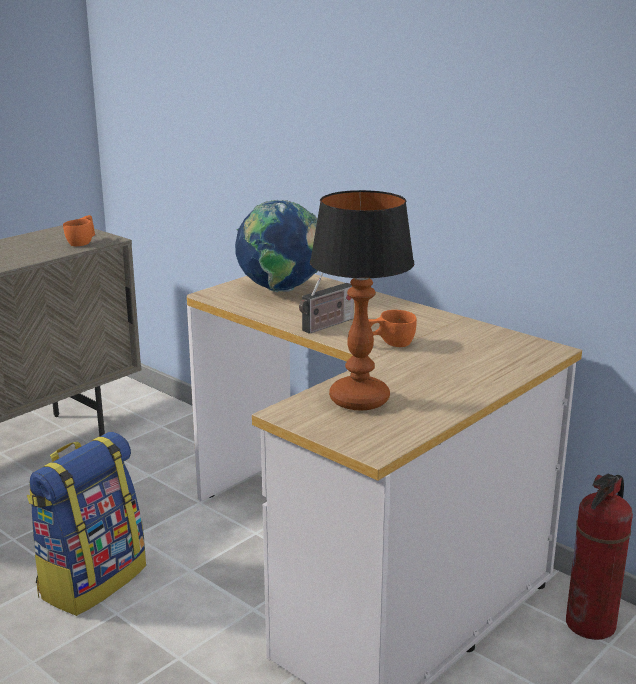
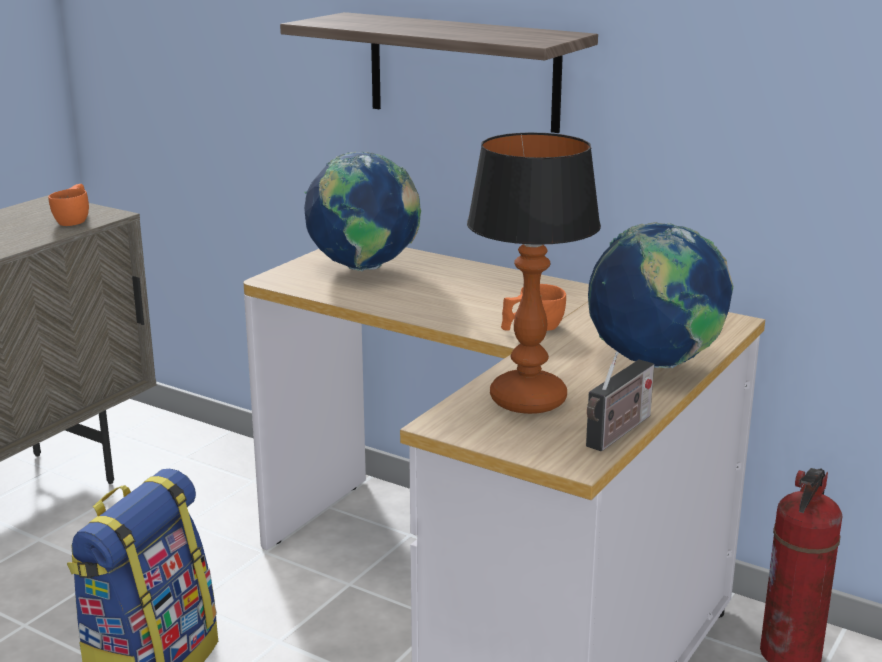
camera: 10 degrees left, 0 degrees up
radio [299,273,354,334] -> radio moved to [586,351,654,451]
none -> shelf [280,12,598,133]
none -> globe [588,222,733,368]

